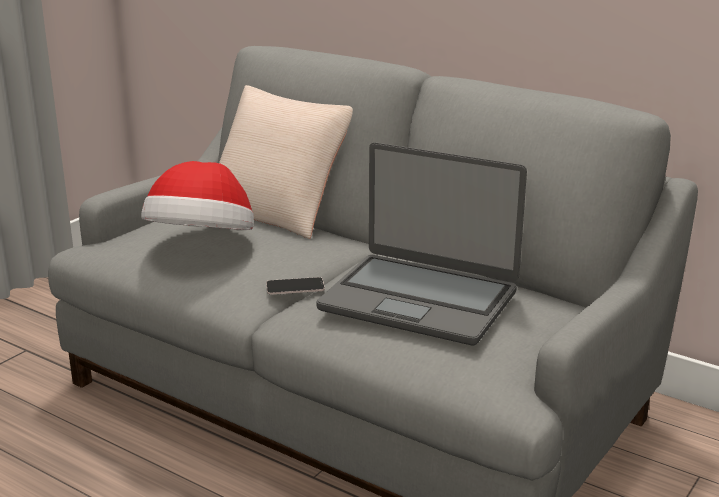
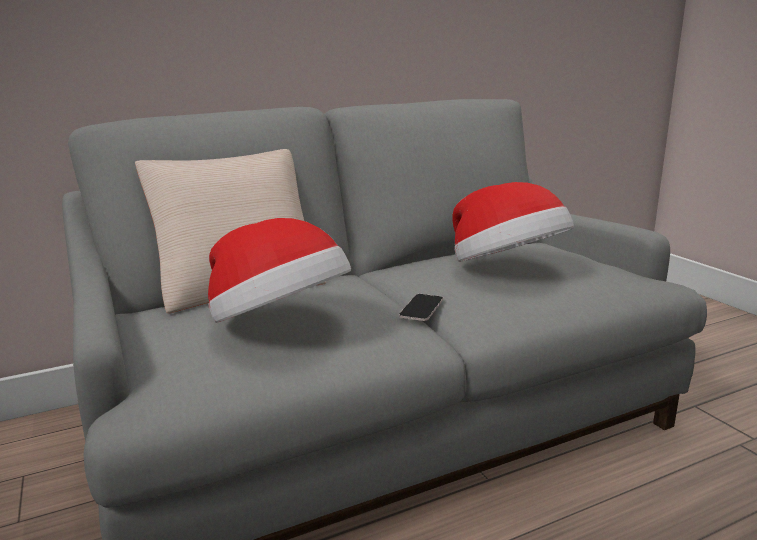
camera: 60 degrees left, 5 degrees down
laptop [316,142,527,345] -> hat [452,182,574,262]

